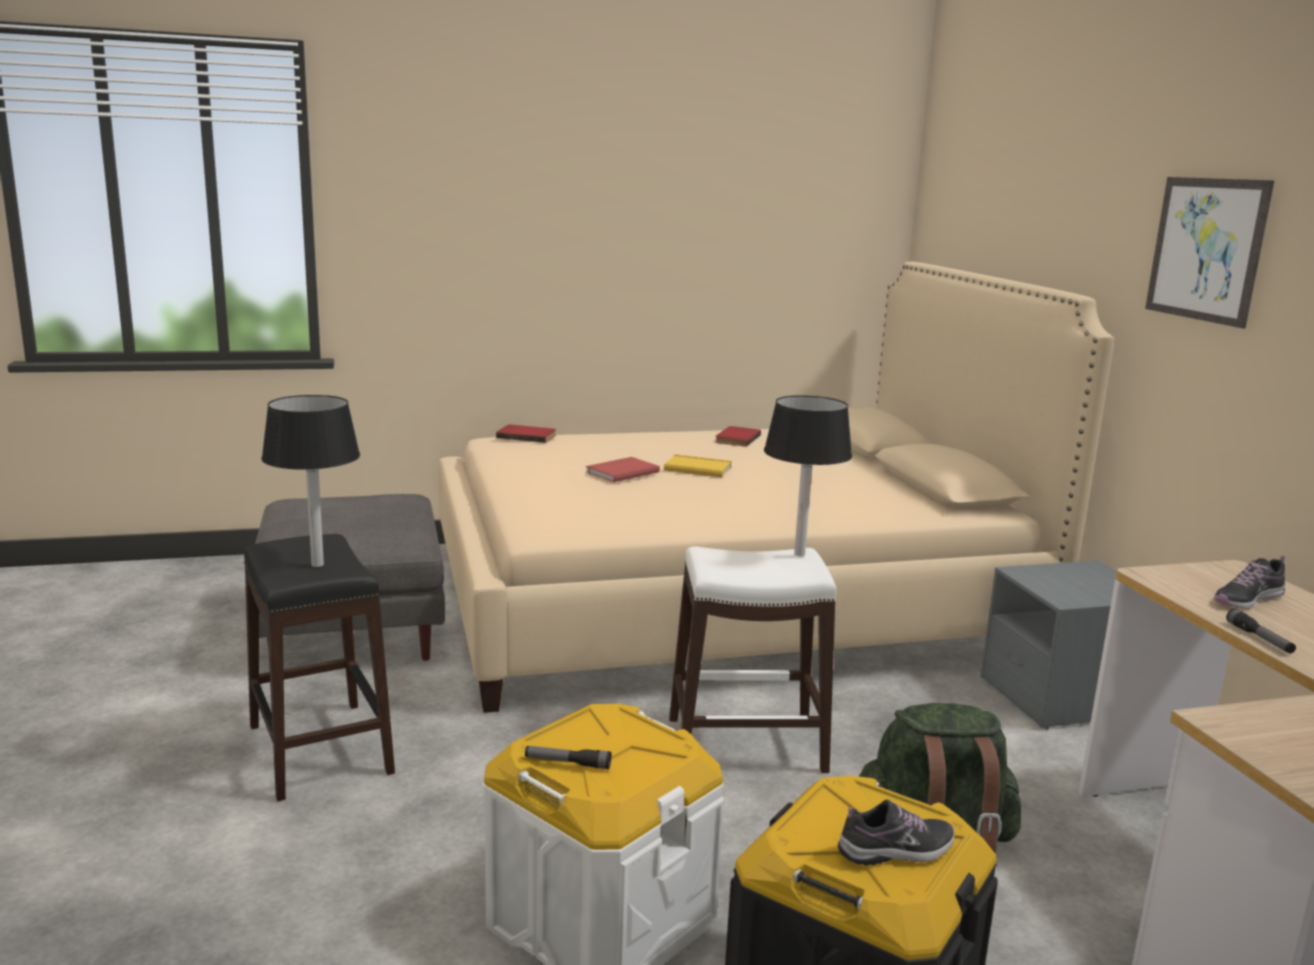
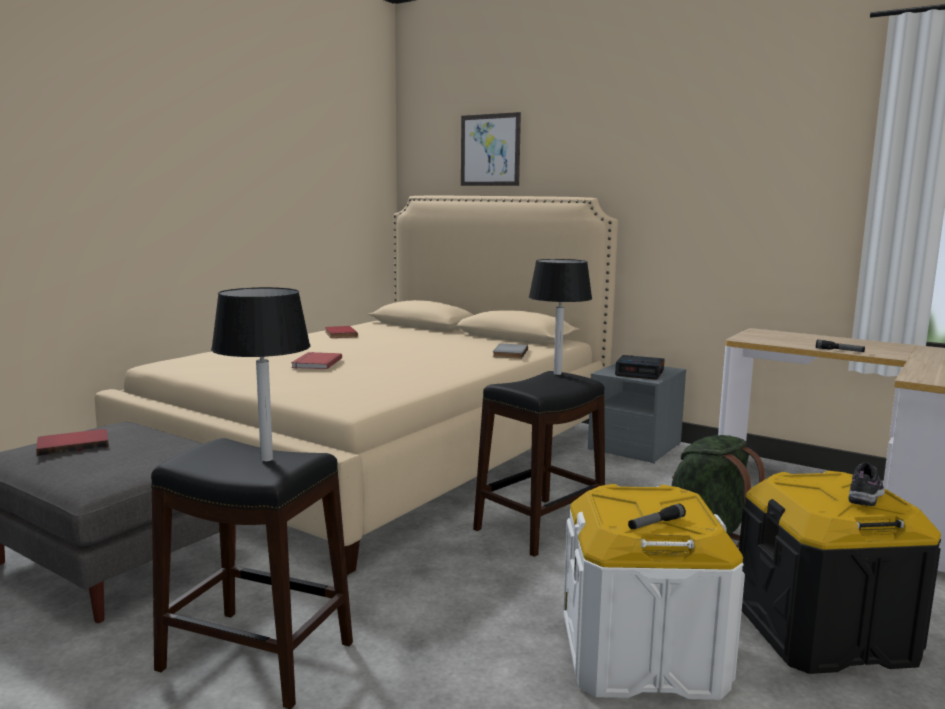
camera: 40 degrees left, 5 degrees down
red book [496,425,556,443] -> red book moved to [36,429,109,456]
yellow book [664,454,732,477] -> none
white stool [669,546,836,773] -> black stool [473,371,605,557]
picture [1145,177,1274,328] -> picture moved to [461,112,521,186]
shoe [1214,556,1285,609] -> none
none -> grey book [493,344,528,359]
none -> alarm clock [615,355,664,380]

